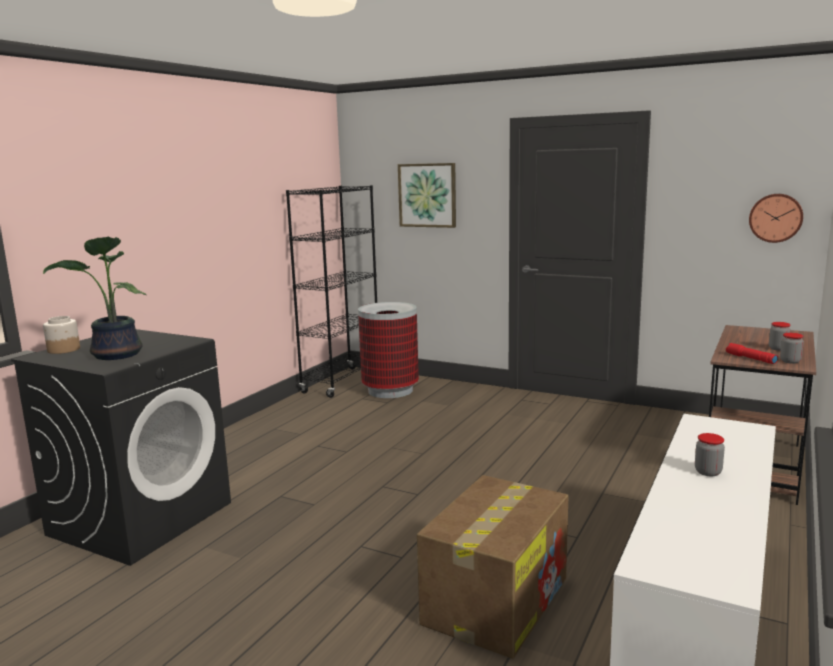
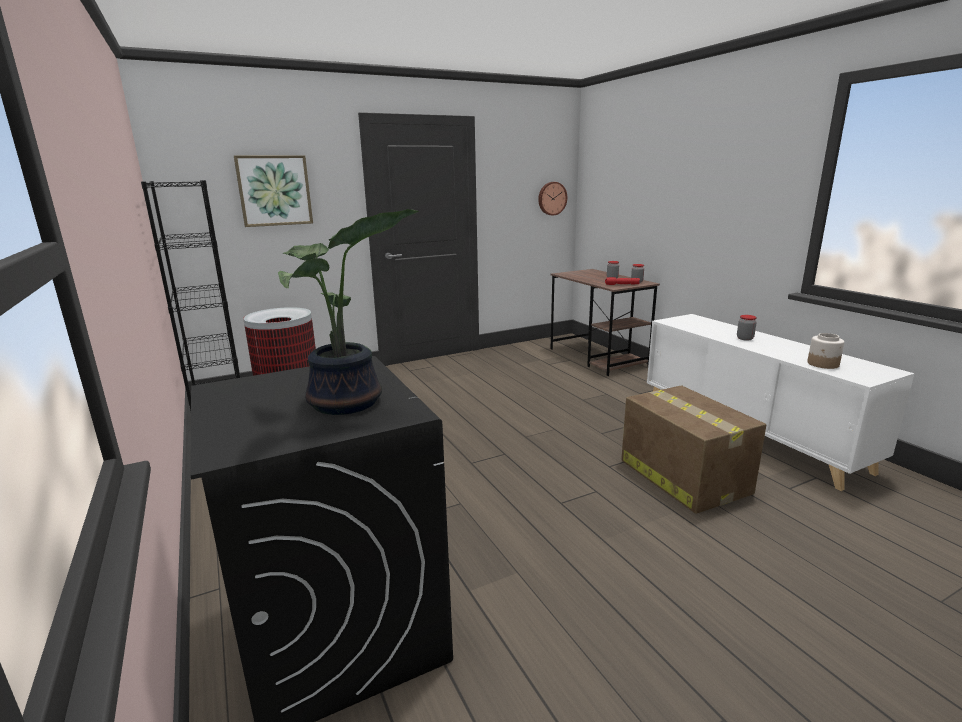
camera: 55 degrees left, 5 degrees up
jar [43,316,80,354] -> jar moved to [807,333,845,369]

